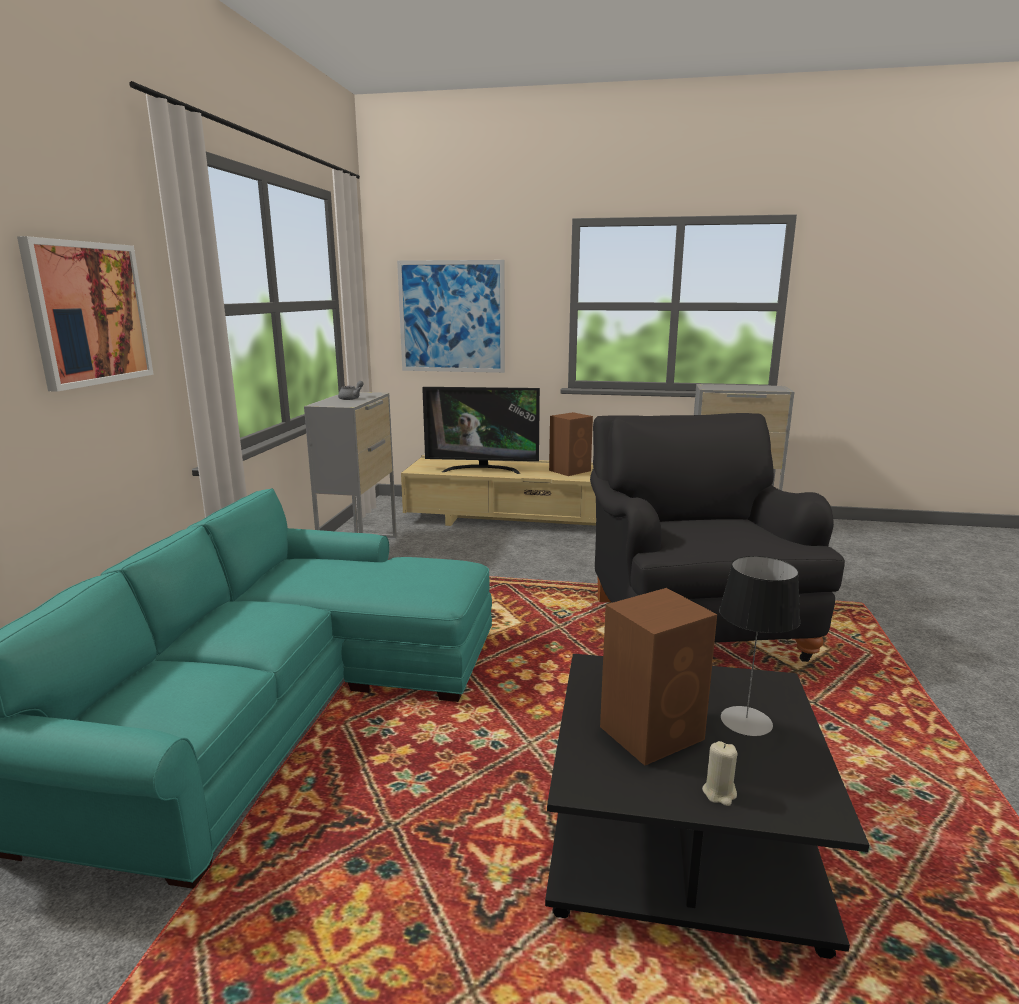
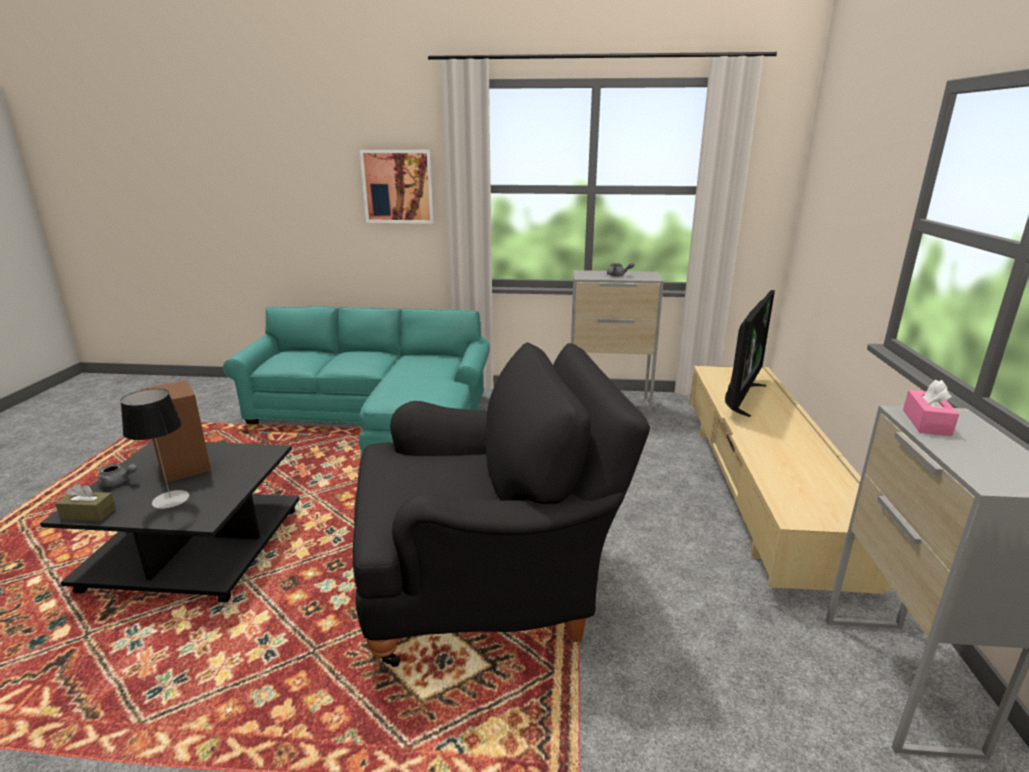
camera: 85 degrees right, 5 degrees up
picture [397,260,505,373] -> none
television [422,387,540,474] -> television turned 150 degrees counterclockwise [725,290,775,417]
brown speaker [549,412,593,476] -> none
beige candle [702,741,737,806] -> grey teapot [98,464,137,487]
none -> brown tissue box [55,483,116,521]
none -> pink tissue box [903,380,959,436]

